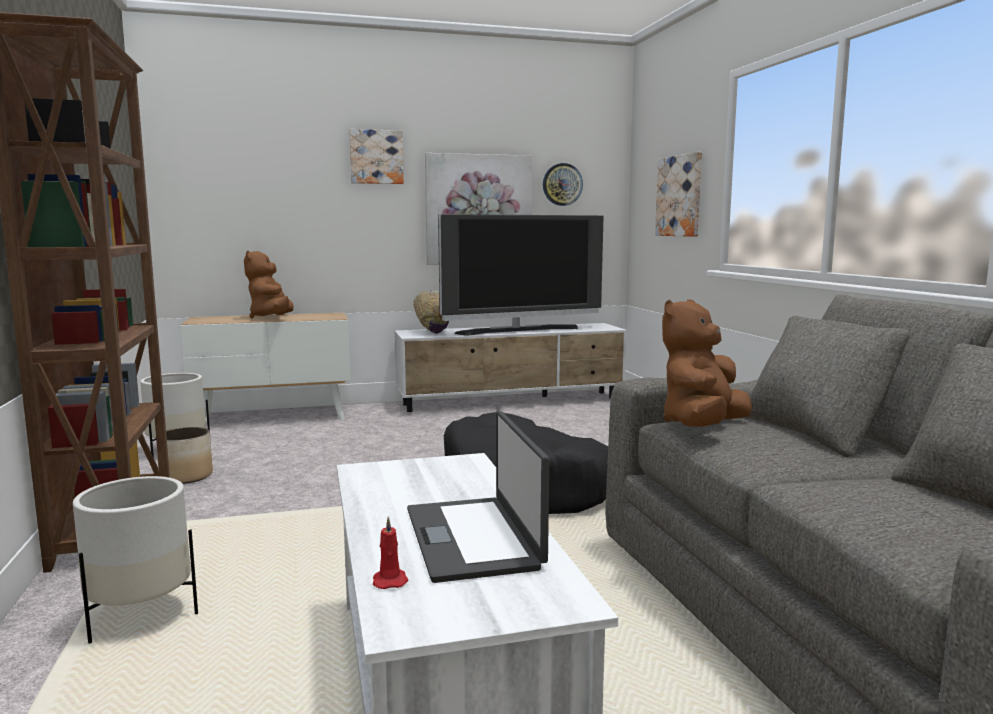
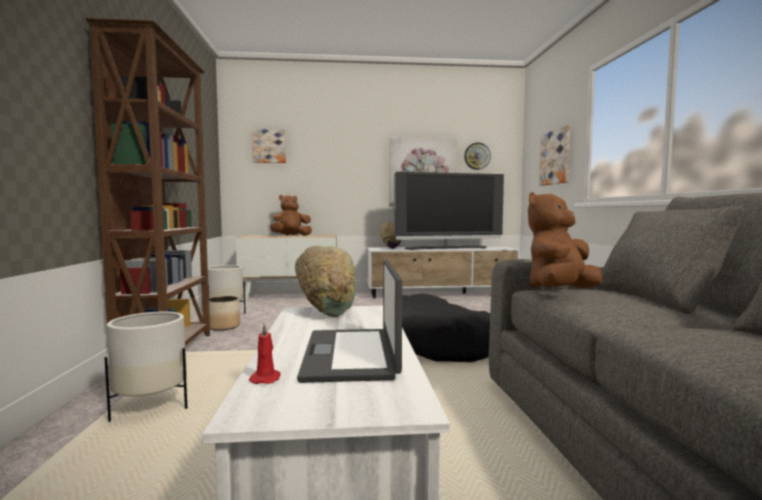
camera: 10 degrees right, 5 degrees down
brown plush toy [244,250,294,319] -> brown plush toy turned 60 degrees clockwise [270,195,312,236]
picture [349,129,404,184] -> picture moved to [252,129,286,163]
none -> green bowl [295,245,356,317]

